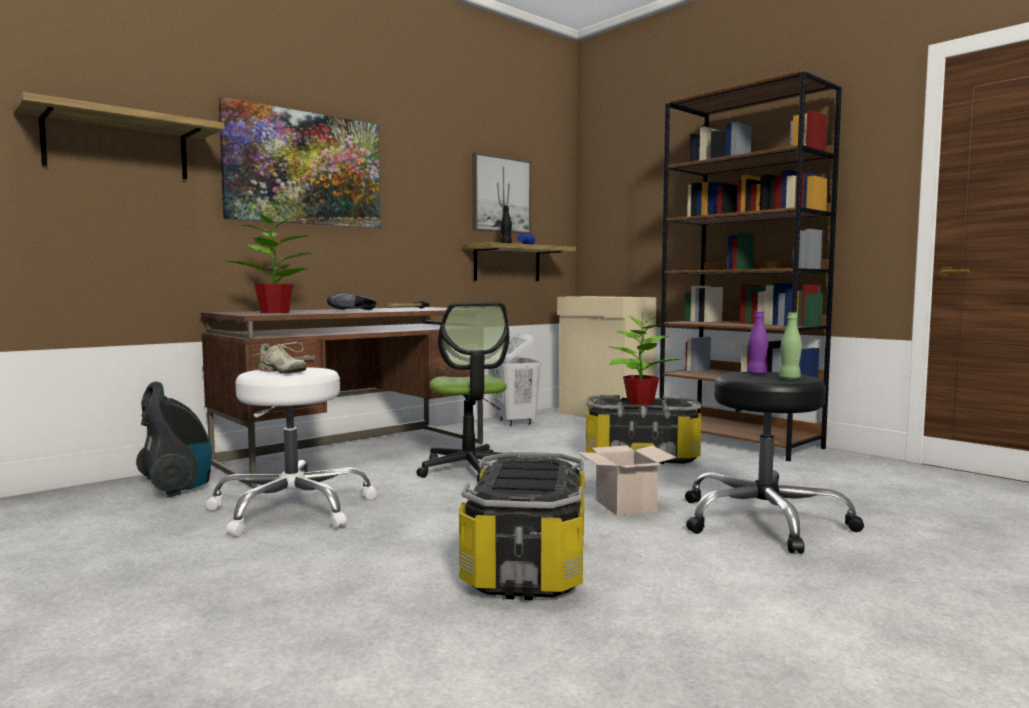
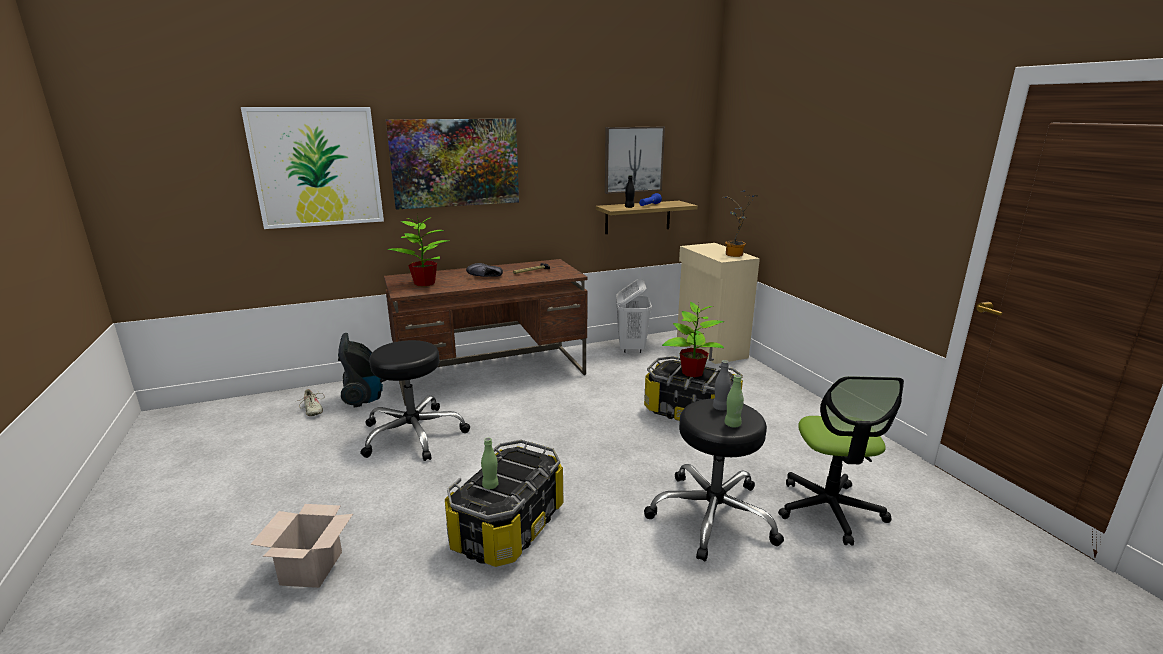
camera: 20 degrees right, 15 degrees up
shelf [13,92,225,179] -> picture [241,107,384,229]
white stool [205,367,378,537] -> black stool [360,340,470,461]
beige shoe [254,342,306,373] -> beige shoe moved to [297,389,325,416]
office chair [416,302,521,482] -> office chair moved to [778,376,904,545]
cardboard box [578,445,677,516] -> cardboard box moved to [250,504,353,588]
brown bookcase [659,69,842,461] -> none
purple bottle [747,311,768,375] -> grey bottle [713,360,731,411]
none -> green bottle [481,438,499,489]
none -> potted plant [722,190,757,257]

